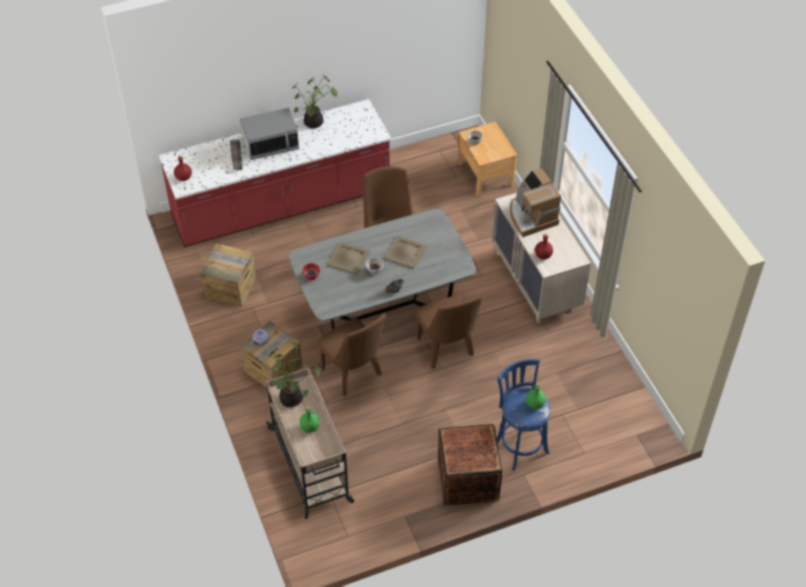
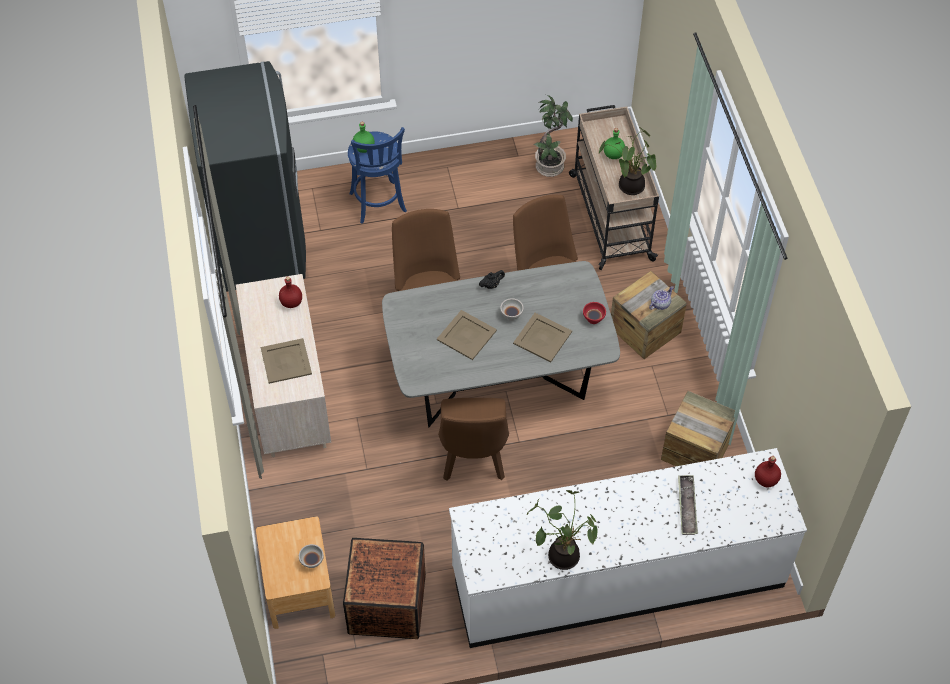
camera: 170 degrees left, 5 degrees up
red counter [159,99,391,247] -> white counter [449,448,807,648]
microwave [240,108,299,160] -> none
crate [438,424,502,505] -> crate moved to [343,538,426,639]
coffee machine [510,168,561,237] -> beige tray [261,338,312,384]
none -> grey fridge [184,61,306,292]
none -> potted plant [533,94,573,177]

